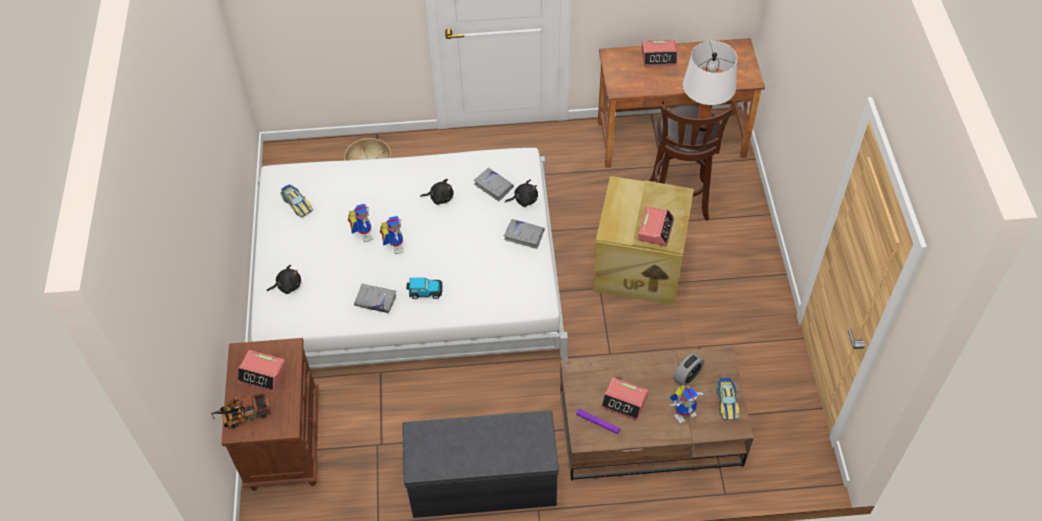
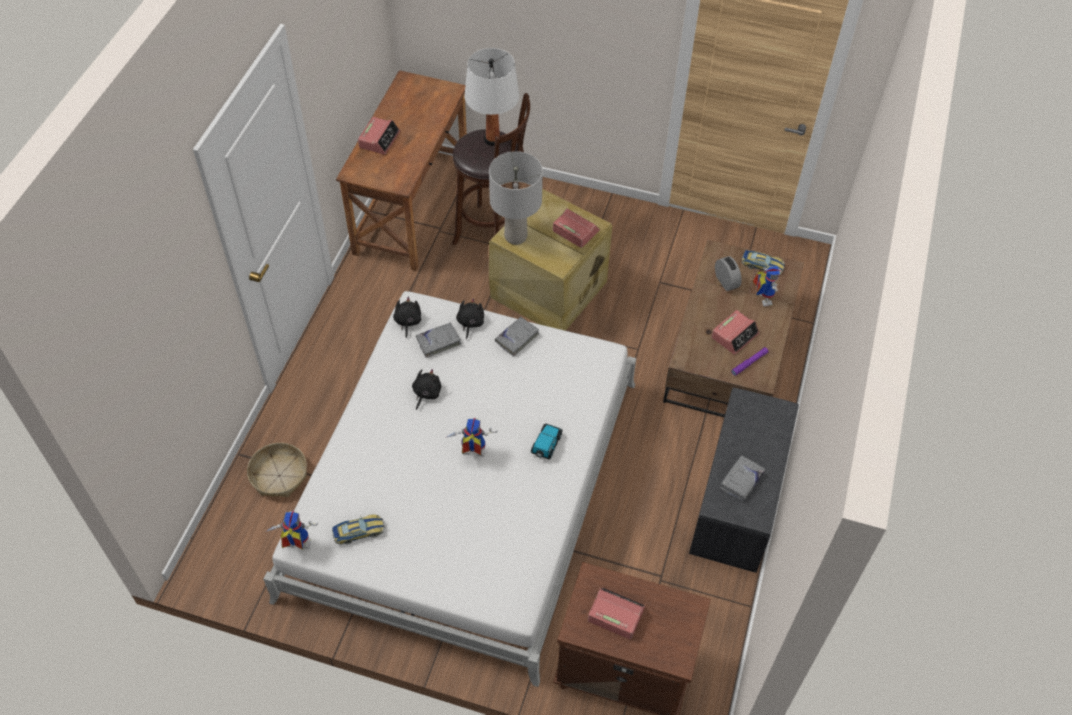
camera: 70 degrees left, 0 degrees up
toy truck [212,392,270,428] -> none
alarm clock [237,350,287,392] -> alarm clock turned 105 degrees counterclockwise [588,587,645,640]
black plush toy [267,265,301,294] -> black plush toy moved to [393,297,421,338]
toy robot [348,204,373,242] -> toy robot moved to [265,511,318,550]
grey book [354,284,397,313] -> grey book moved to [720,456,765,501]
none -> grey table lamp [489,151,543,245]

